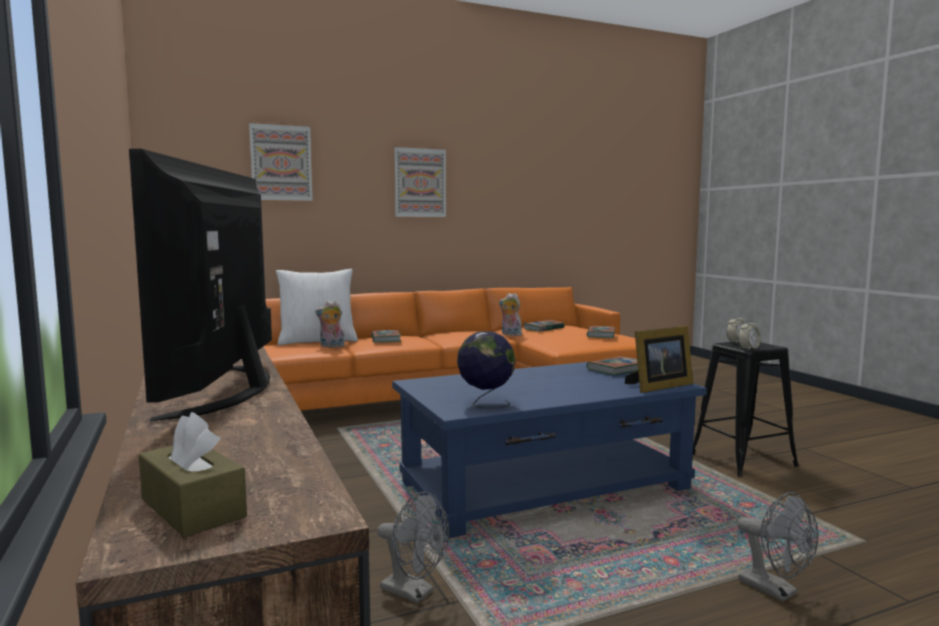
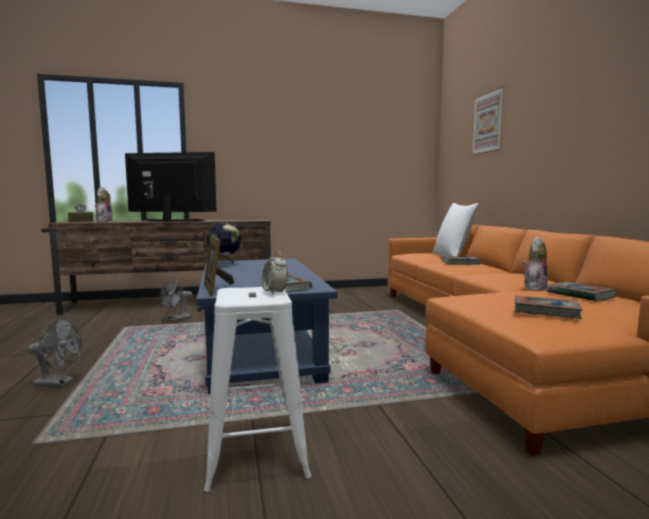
camera: 100 degrees right, 0 degrees up
plush toy [315,300,345,348] -> plush toy moved to [95,187,113,222]
picture [394,145,447,219] -> none
black stool [693,342,799,477] -> white stool [204,287,311,492]
grey fan [737,492,818,602] -> grey fan turned 150 degrees counterclockwise [27,318,82,387]
alarm clock [738,319,761,350] -> none

